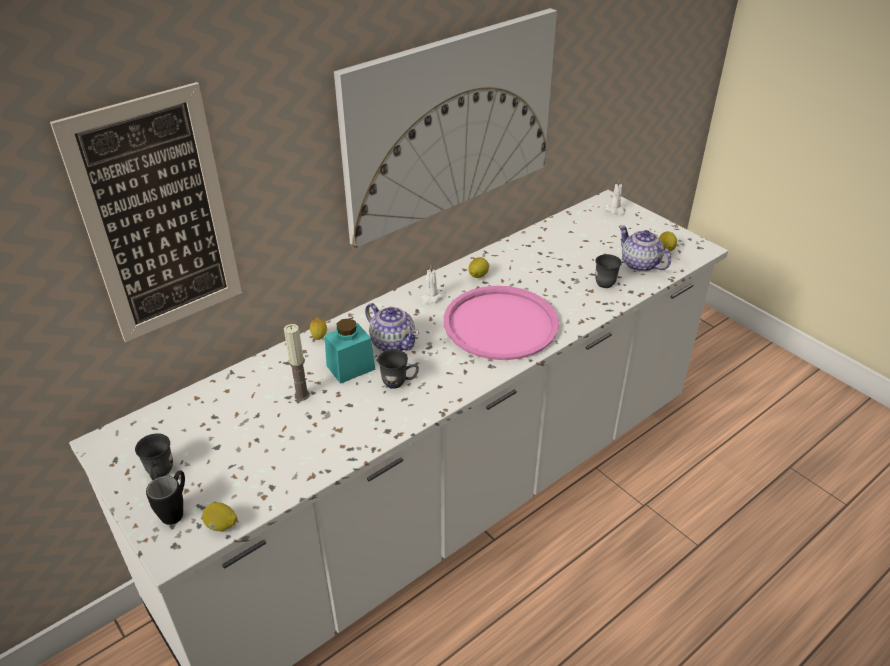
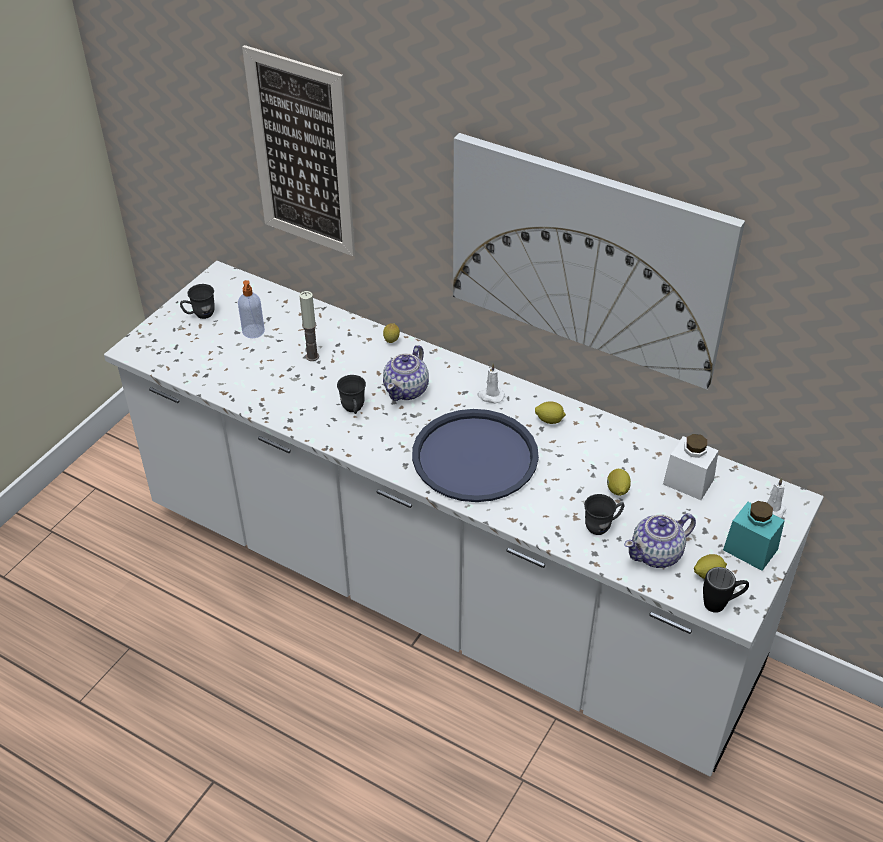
camera: 70 degrees right, 5 degrees up
black mug [146,470,185,525] -> black mug moved to [703,567,749,613]
lemon [202,502,237,531] -> lemon moved to [607,469,631,496]
turquoise jar [324,318,376,384] -> turquoise jar moved to [723,501,785,571]
pink tray [444,286,559,360] -> blue tray [412,409,539,502]
teapot [619,225,671,272] -> teapot turned 150 degrees counterclockwise [624,513,696,568]
none -> soap dispenser [238,280,265,338]
none -> white jar [663,434,719,500]

